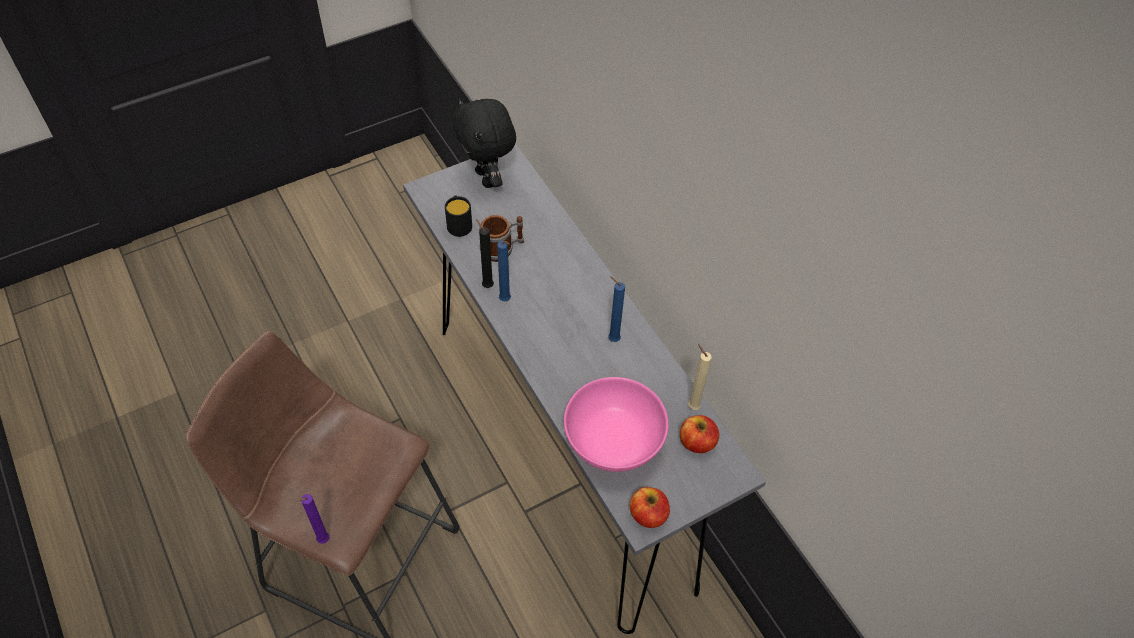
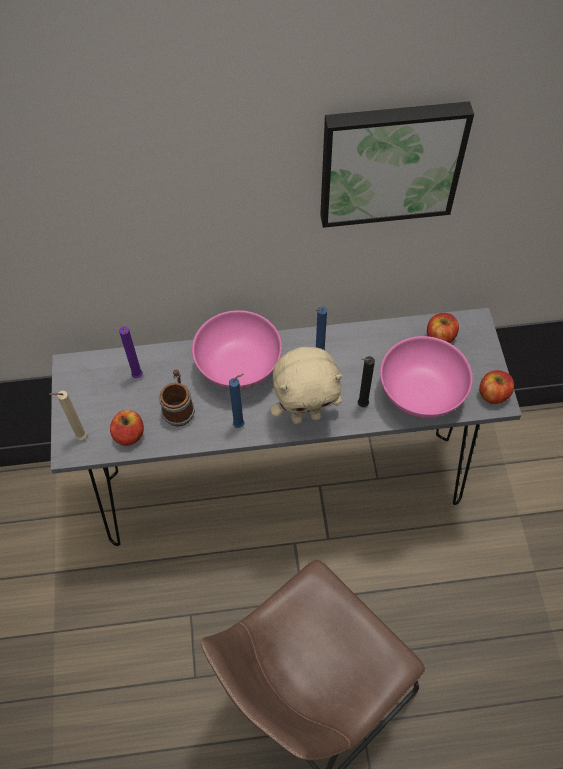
camera: 65 degrees left, 5 degrees up
purple candle [295,494,329,544] -> purple candle moved to [119,326,143,378]
black mug [445,195,472,237] -> apple [110,410,144,446]
black plush toy [452,98,516,188] -> none
black candle [476,219,494,288] -> black candle moved to [358,356,375,407]
beige candle [688,344,712,410] -> beige candle moved to [50,391,87,440]
none -> pink bowl [192,310,282,390]
none -> beige plush toy [271,347,342,424]
none -> picture [320,101,474,228]

